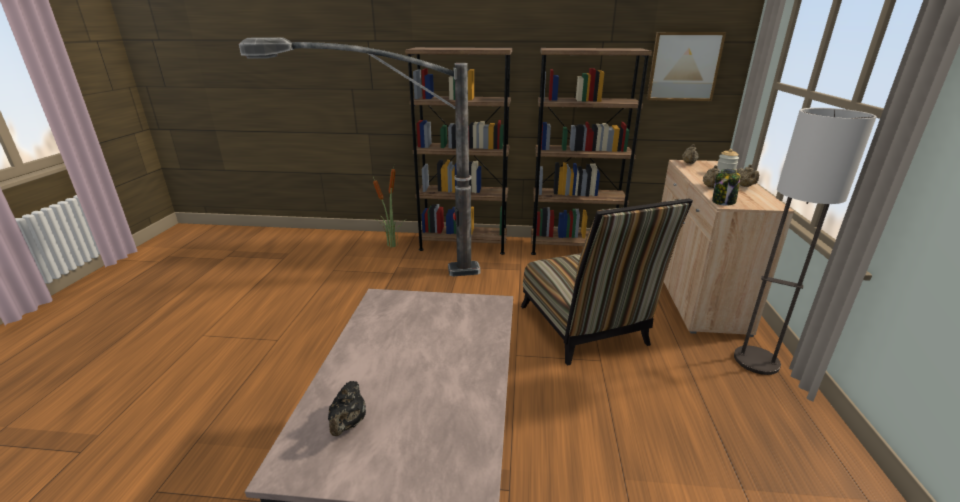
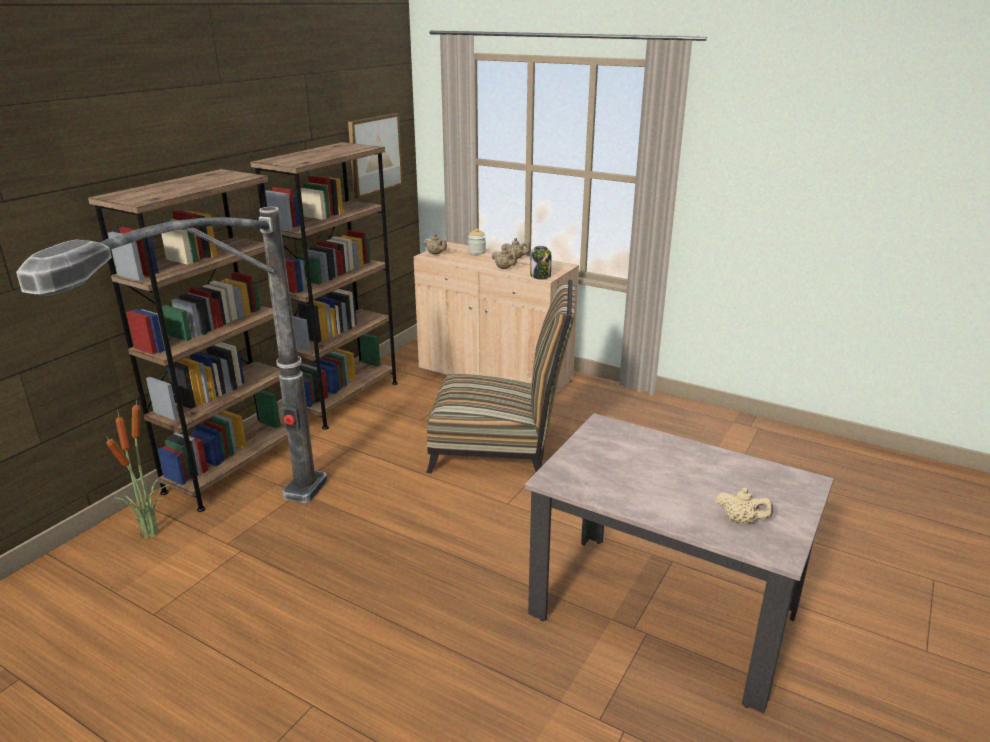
camera: 65 degrees left, 0 degrees up
black teapot [328,381,366,436] -> beige teapot [716,487,773,524]
floor lamp [734,108,877,375] -> none

